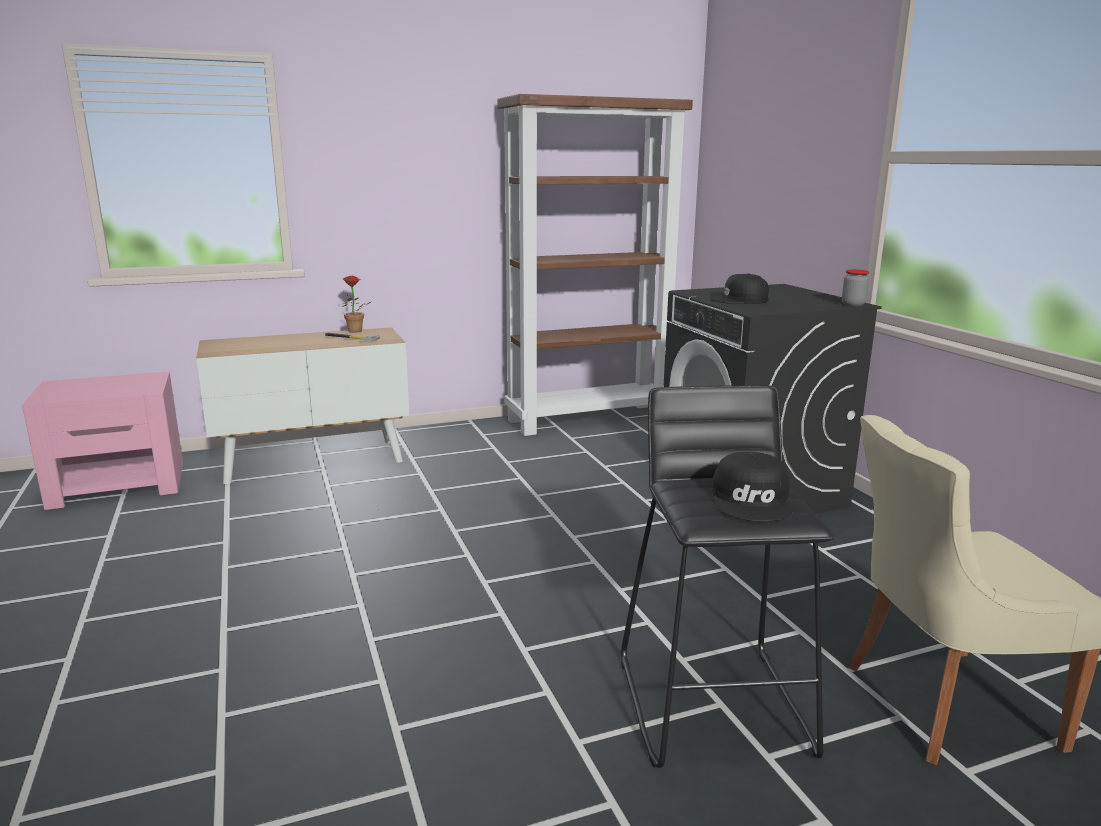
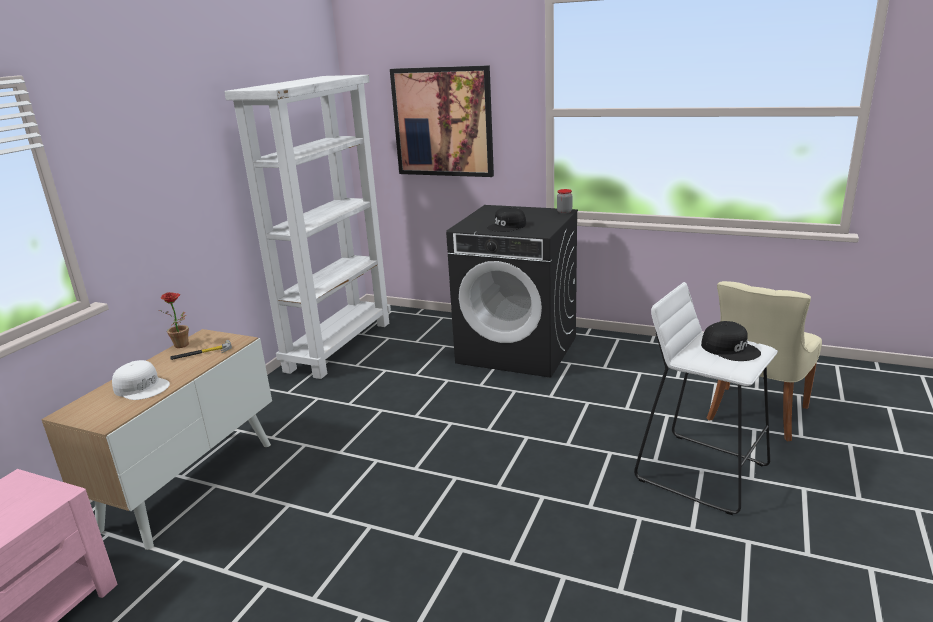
camera: 45 degrees left, 5 degrees up
brown bookcase [497,94,693,436] -> white bookcase [224,75,391,379]
black stool [621,385,835,768] -> white stool [634,282,778,515]
none -> white cap [112,360,170,400]
none -> picture [390,65,494,177]

